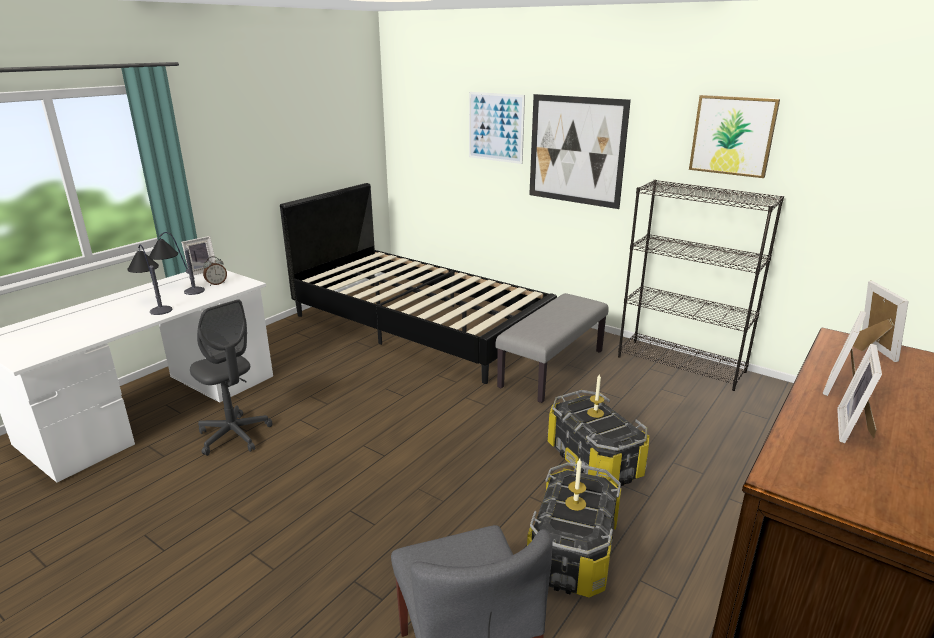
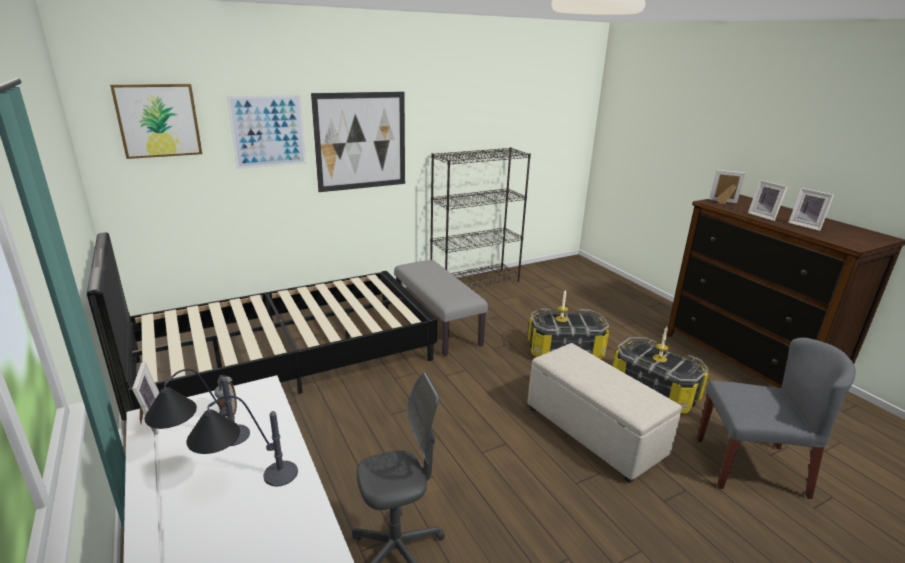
camera: 65 degrees left, 0 degrees up
picture [689,95,780,178] -> picture moved to [110,84,202,159]
none -> beige ottoman [527,343,682,483]

